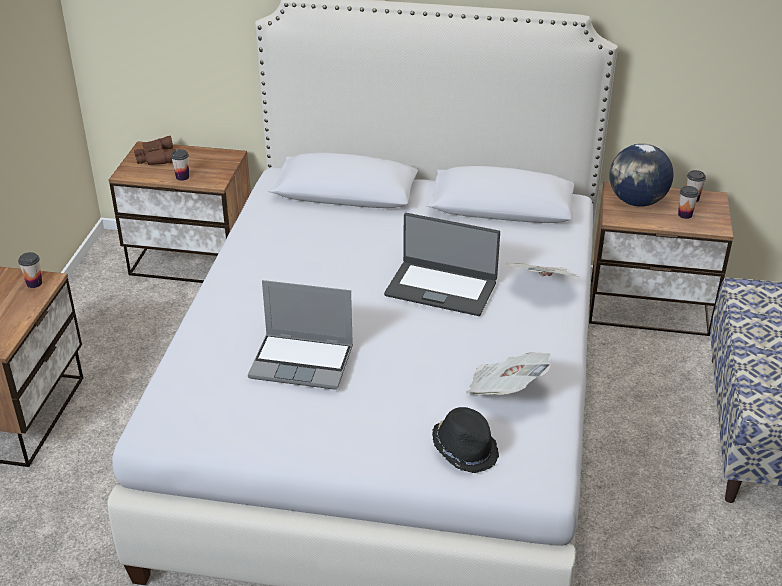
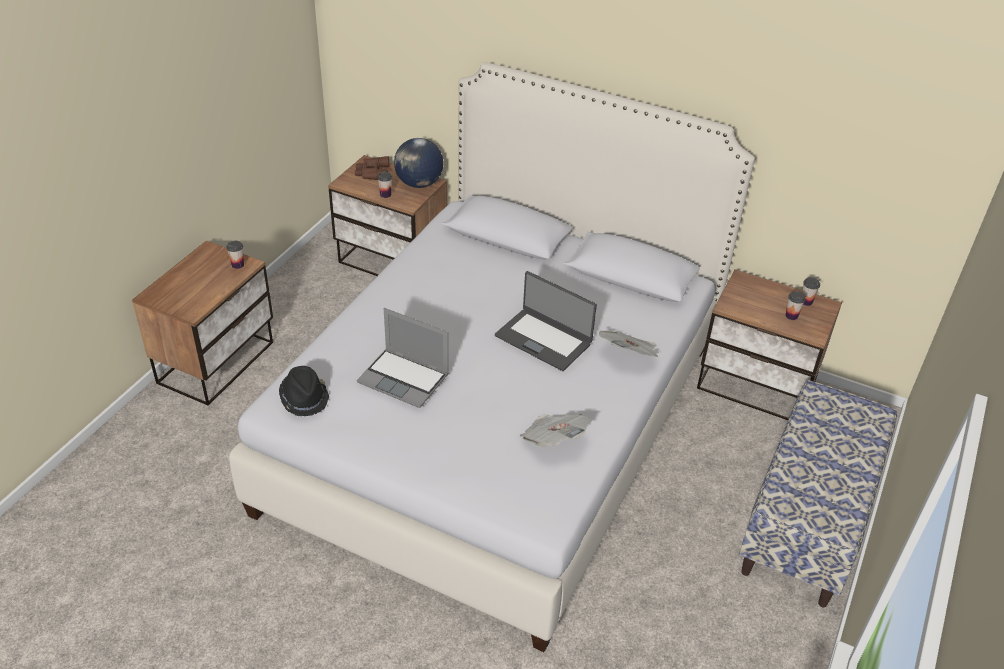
camera: 15 degrees right, 5 degrees up
black hat [432,407,499,473] -> black hat moved to [279,366,330,416]
globe [609,144,674,207] -> globe moved to [394,138,443,188]

